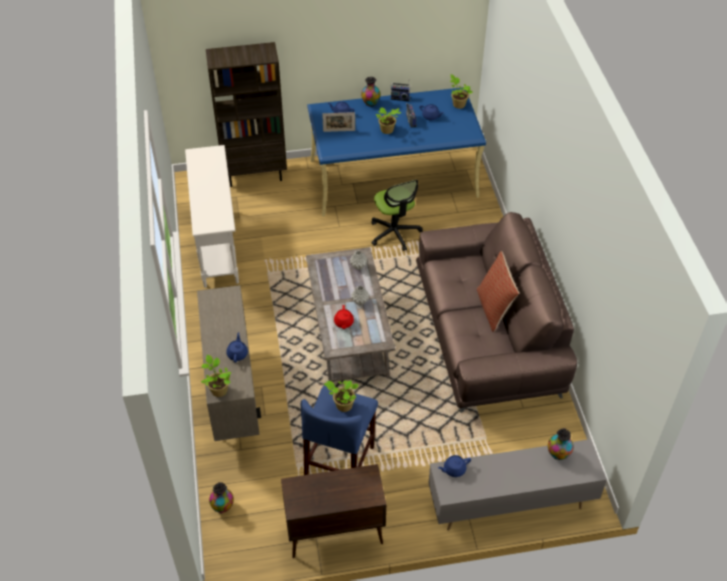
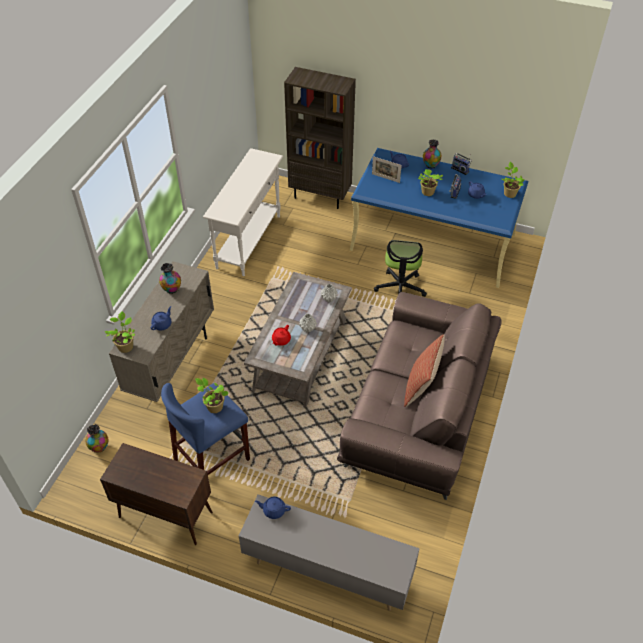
camera: 30 degrees right, 0 degrees up
vase [548,428,573,460] -> vase moved to [159,263,181,294]

